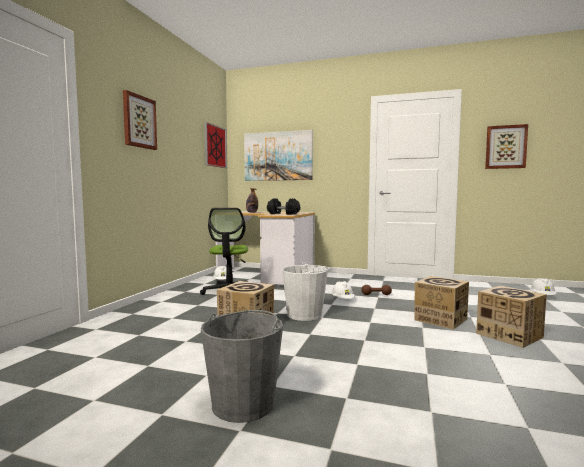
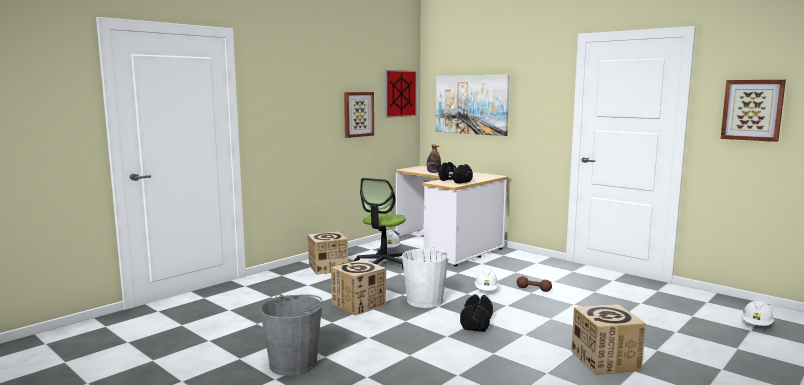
camera: 25 degrees right, 5 degrees up
picture [123,90,157,150] -> picture moved to [344,92,374,138]
cardboard box [414,276,469,330] -> cardboard box moved to [307,231,348,275]
none -> black dumbbell [460,294,493,332]

